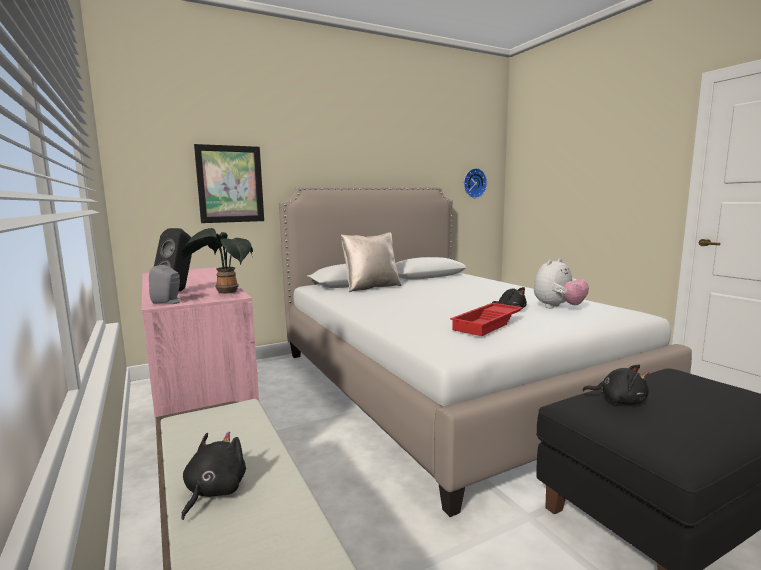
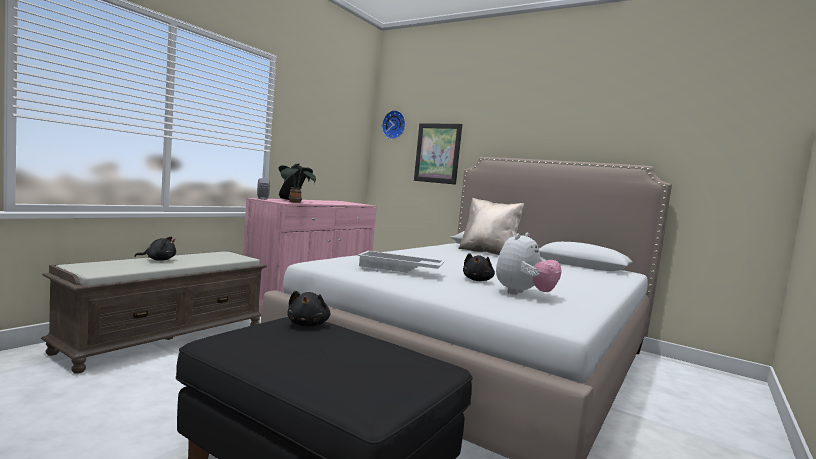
camera: 60 degrees right, 5 degrees down
red tray [450,303,523,336] -> white tray [358,251,445,273]
wall clock [464,168,487,198] -> wall clock moved to [382,110,405,139]
plush toy [534,258,589,308] -> plush toy turned 75 degrees counterclockwise [496,233,562,295]

